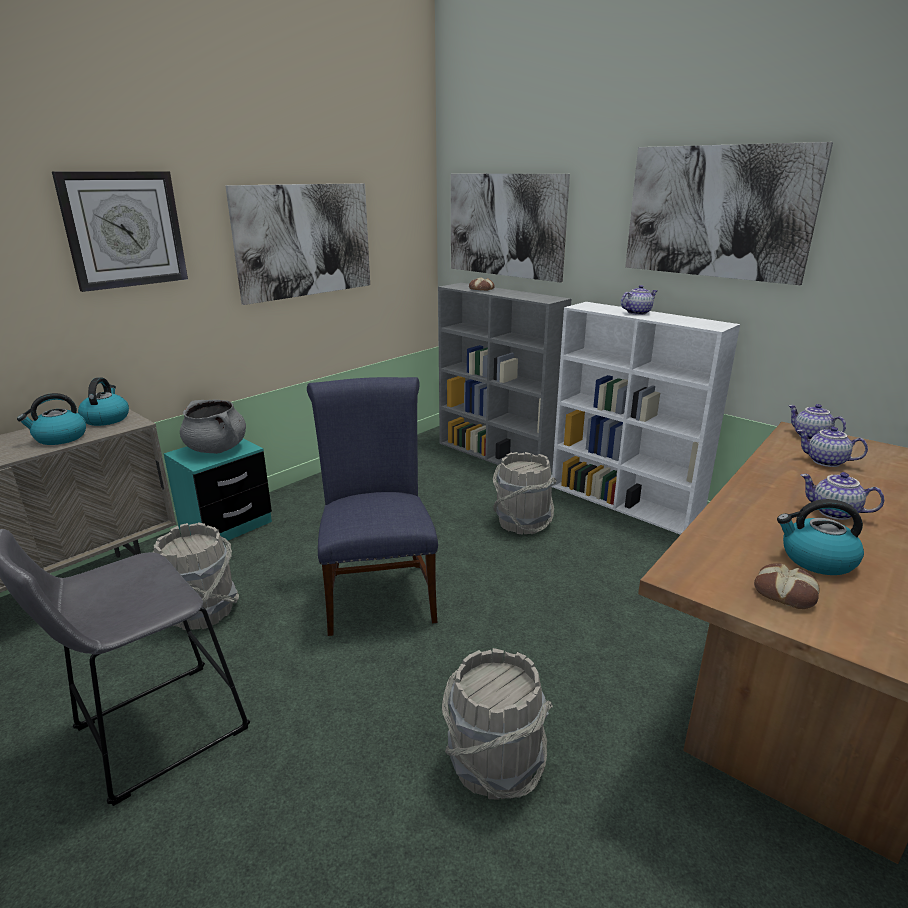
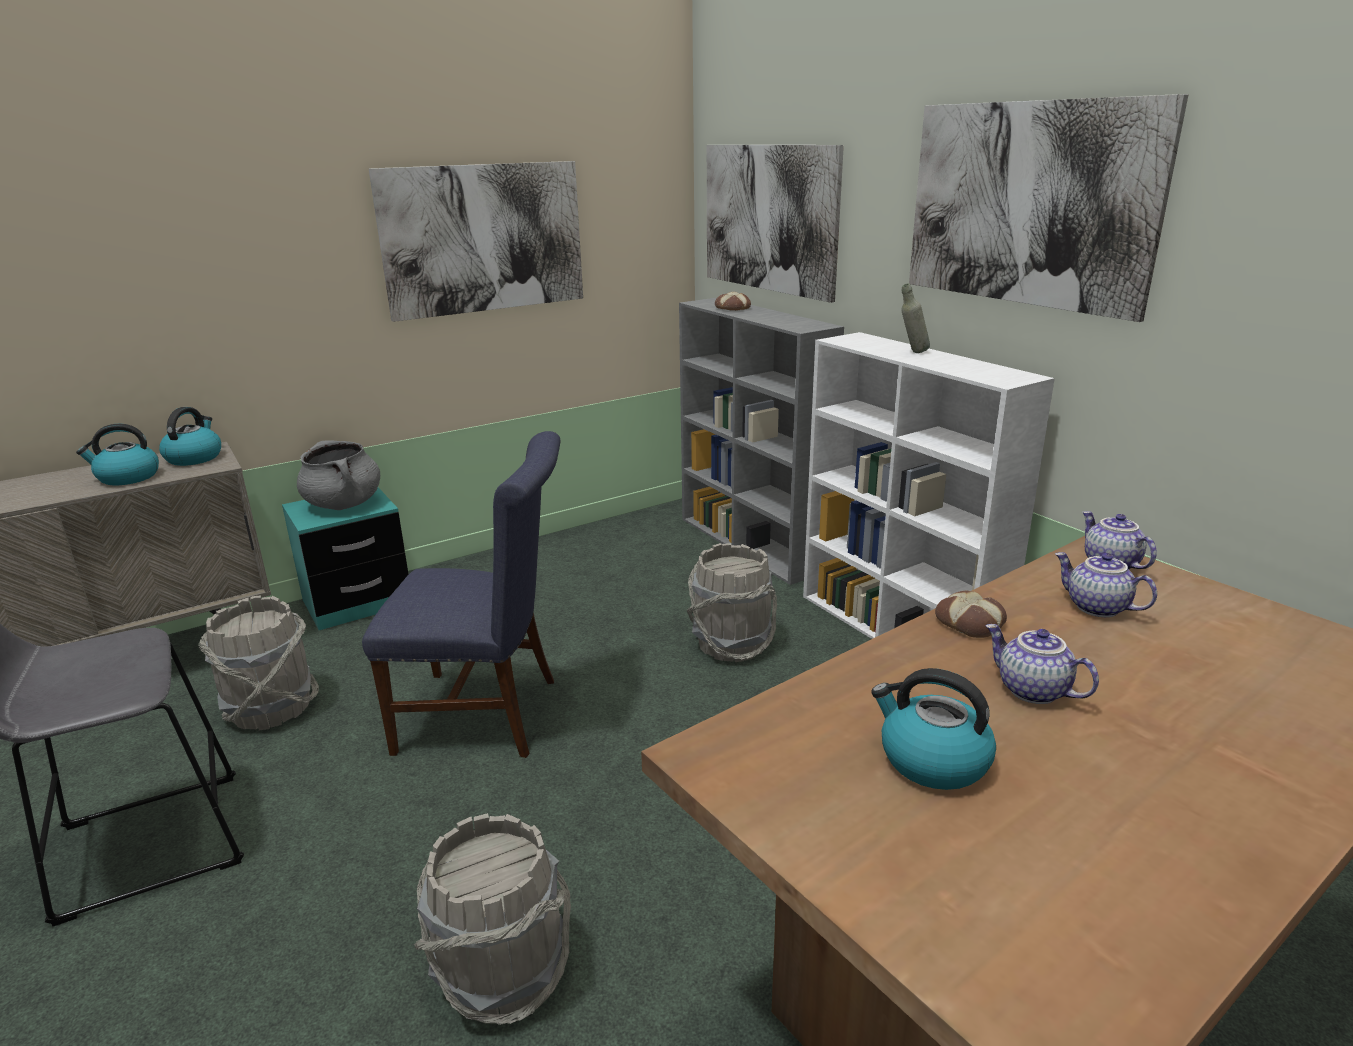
camera: 15 degrees right, 0 degrees up
wall clock [52,171,188,292] -> none
blue chair [307,377,438,636] -> blue chair turned 90 degrees clockwise [362,431,560,758]
teapot [621,285,657,315] -> grey bottle [902,283,930,353]
bread [754,563,819,609] -> bread moved to [935,591,1007,638]

